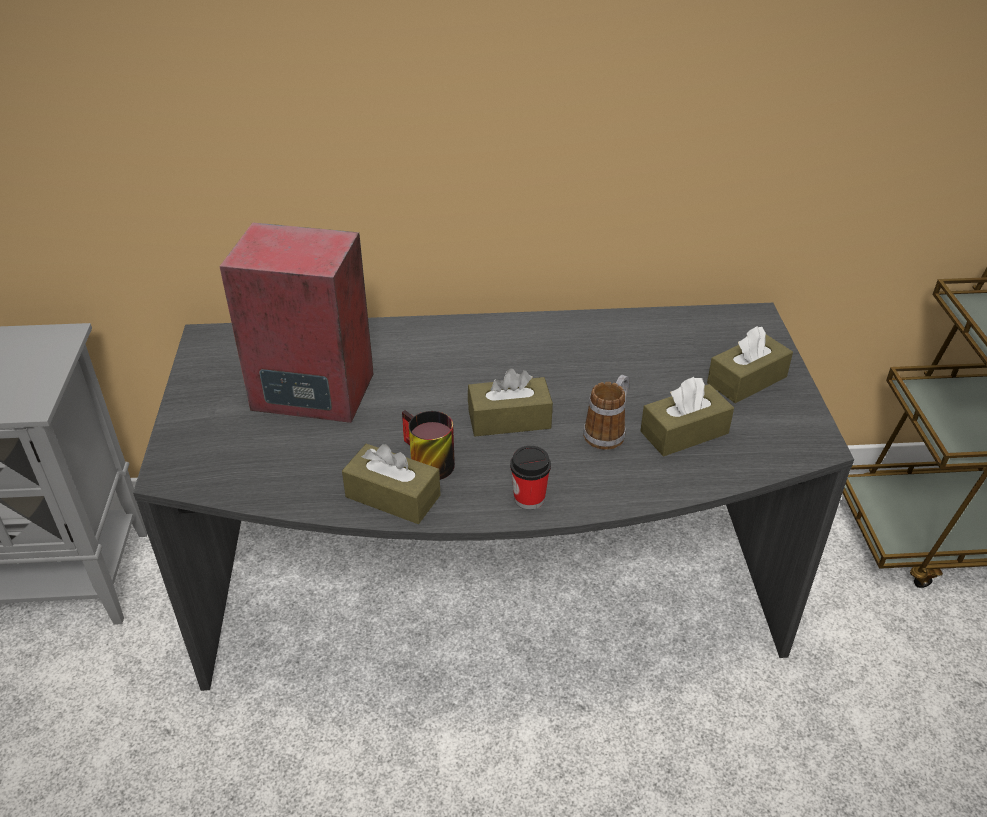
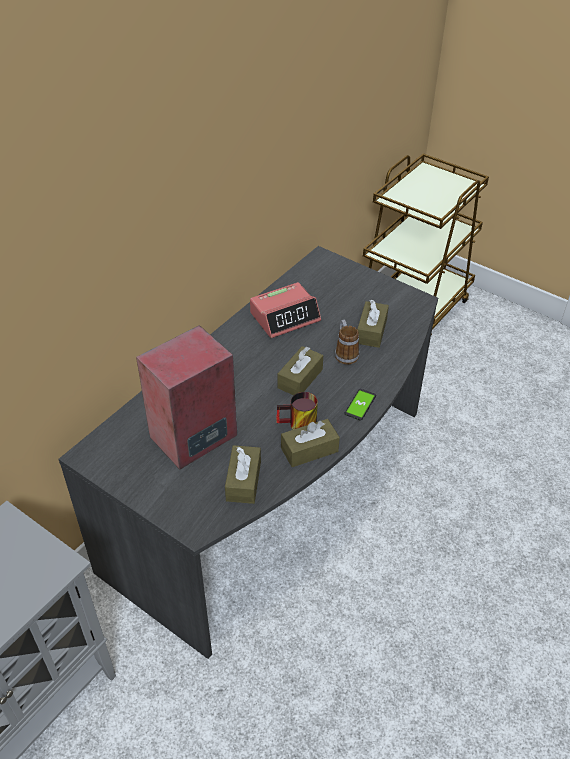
camera: 50 degrees left, 5 degrees up
cup [510,446,551,510] -> phone [344,389,376,421]
brown tissue box [707,326,793,403] -> brown tissue box moved to [225,445,261,504]
none -> alarm clock [250,282,321,338]

